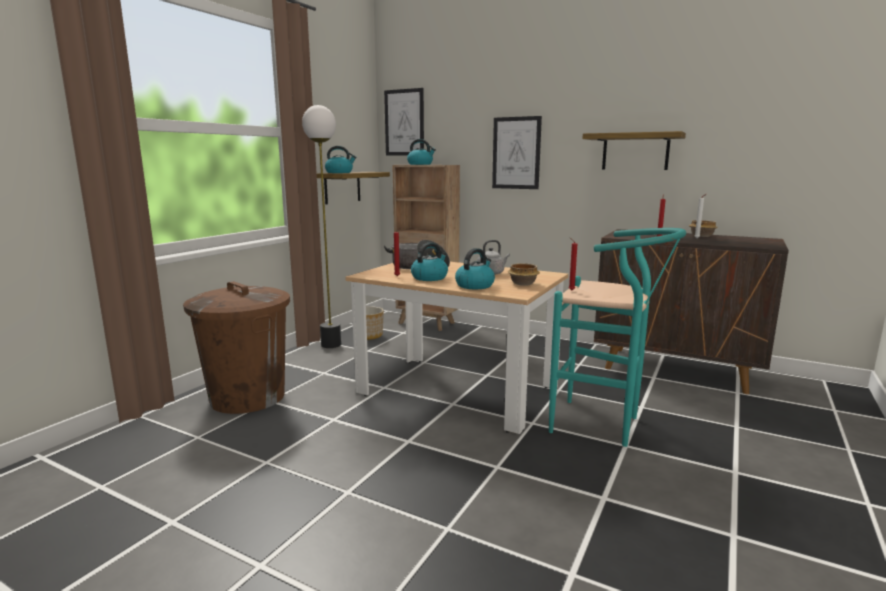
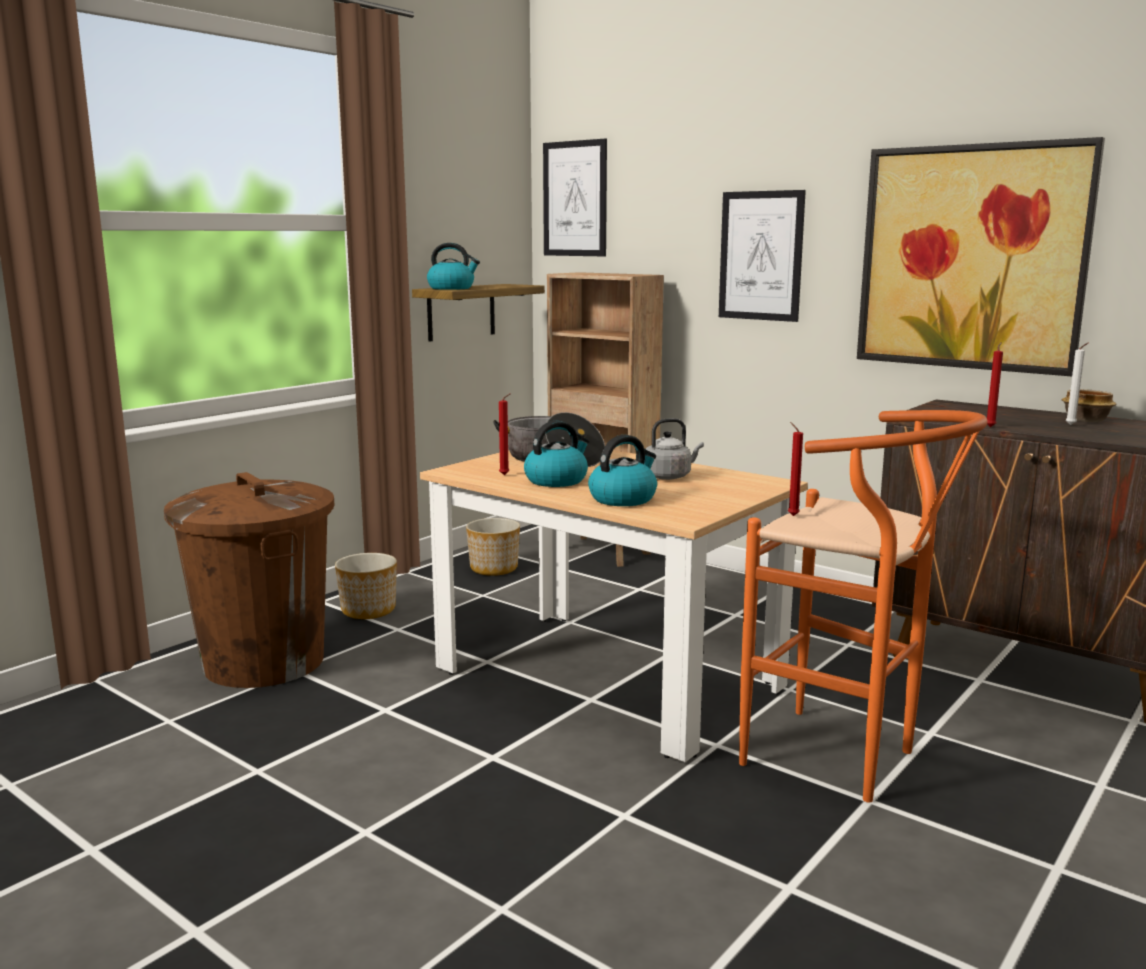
camera: 10 degrees right, 0 degrees up
floor lamp [302,105,341,348] -> none
kettle [407,139,436,165] -> none
bowl [508,263,540,286] -> none
turquoise stool [549,228,686,447] -> orange stool [739,410,988,803]
shelf [582,131,686,170] -> picture [857,137,1105,376]
none -> planter [335,553,397,619]

